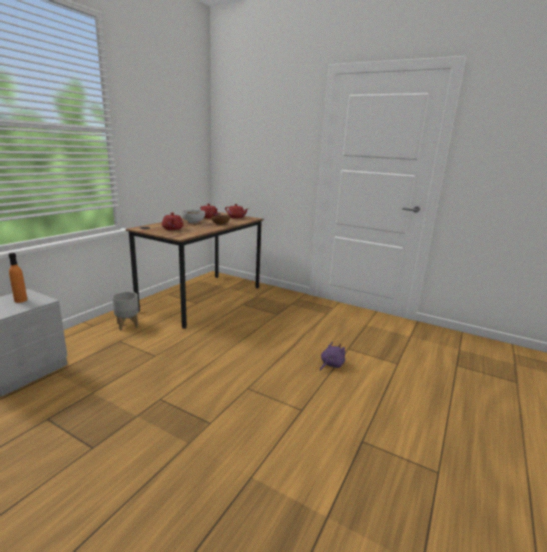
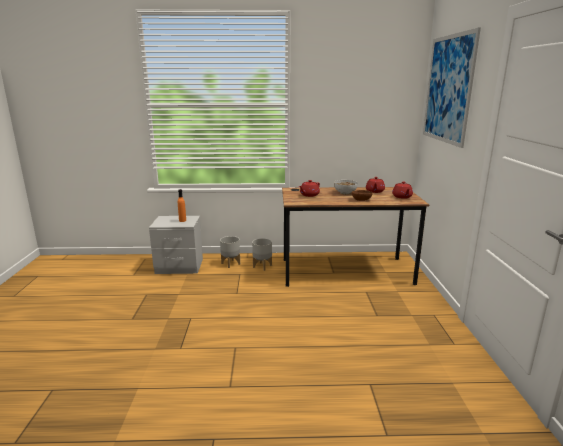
camera: 60 degrees right, 0 degrees up
purple plush toy [320,342,345,371] -> none
none -> grey planter [220,236,240,268]
none -> picture [423,27,481,148]

